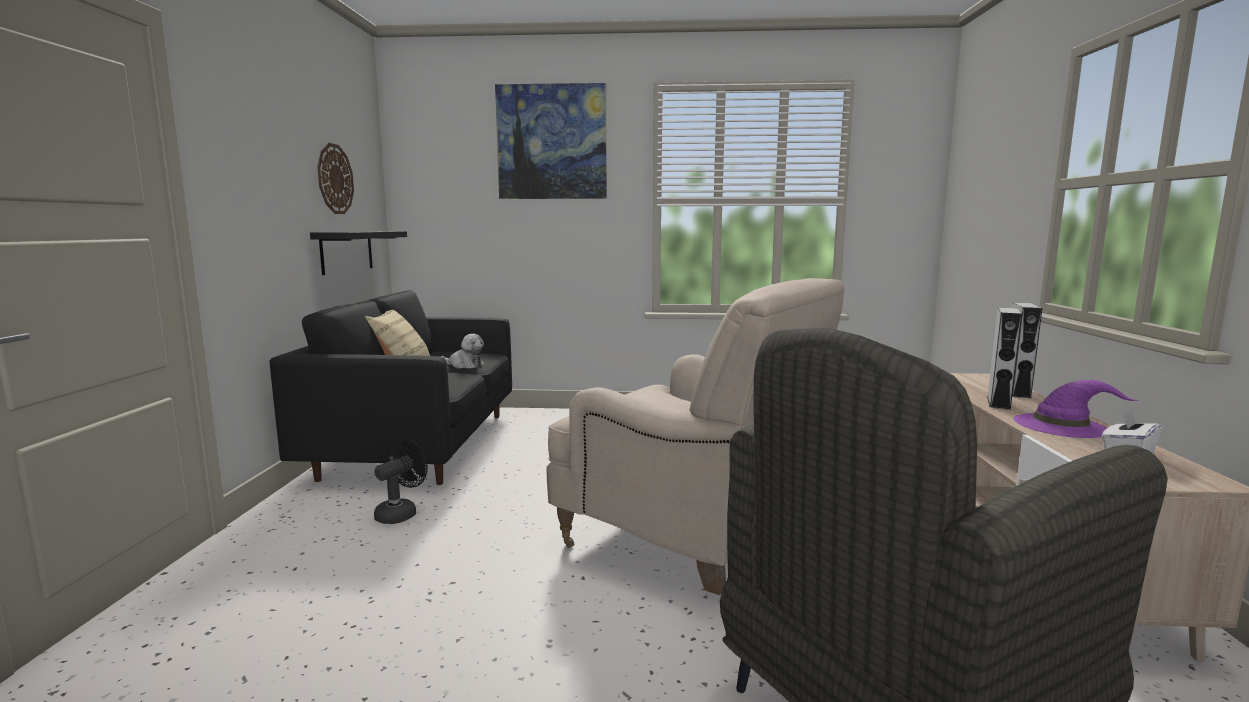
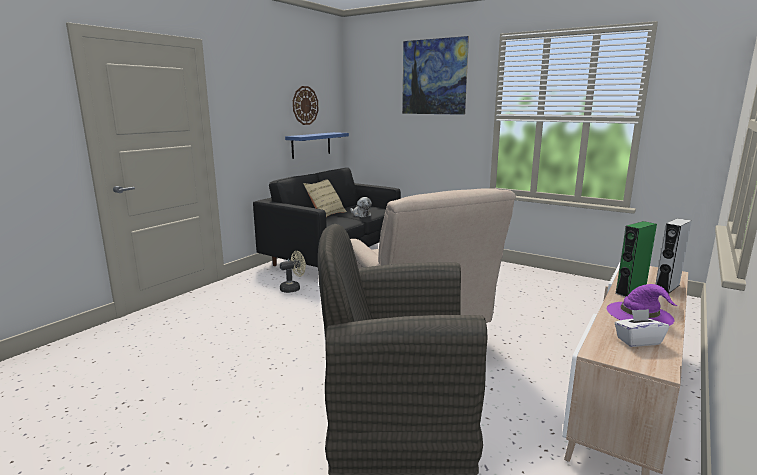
camera: 30 degrees right, 5 degrees up
black shelf [310,231,407,275] -> blue shelf [285,132,349,159]
black fan [374,438,428,524] -> beige fan [280,251,306,293]
grey speaker [987,307,1022,410] -> green speaker [615,221,657,297]

